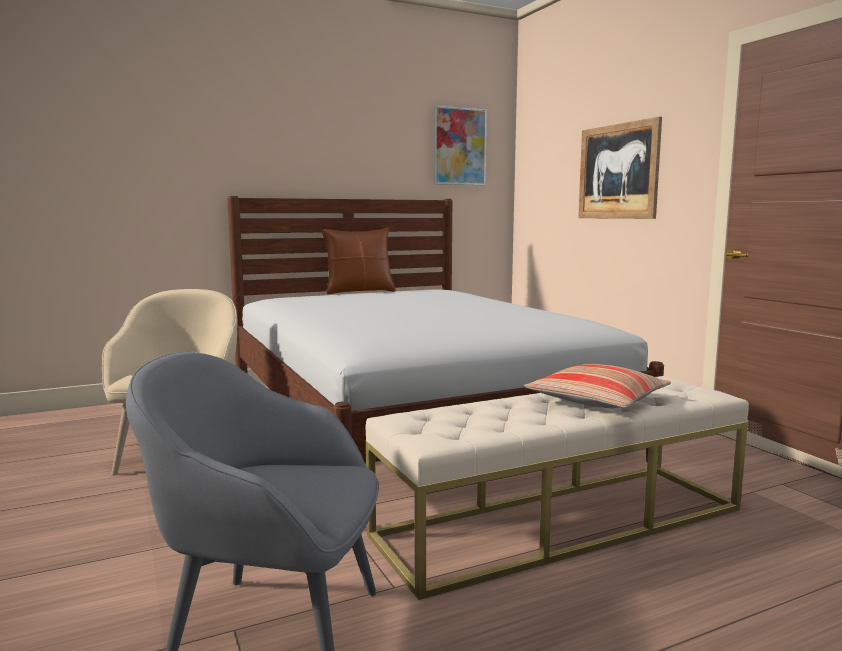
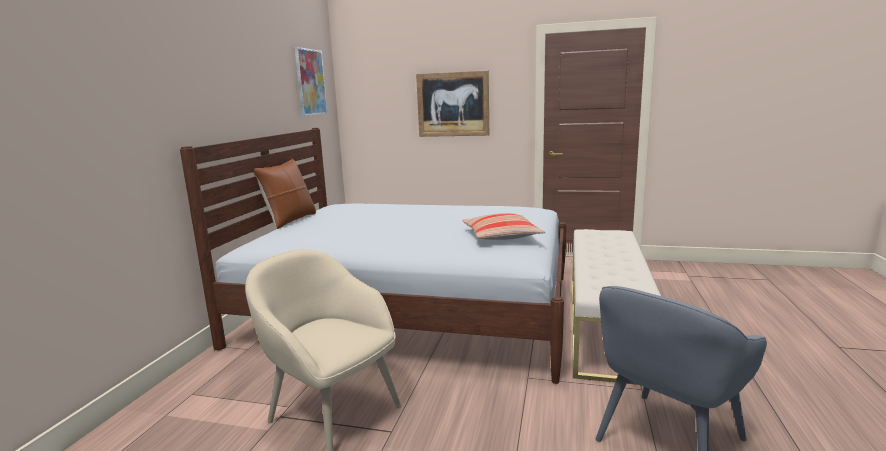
camera: 50 degrees left, 5 degrees up
pillow [524,364,671,408] -> pillow moved to [462,213,545,240]

